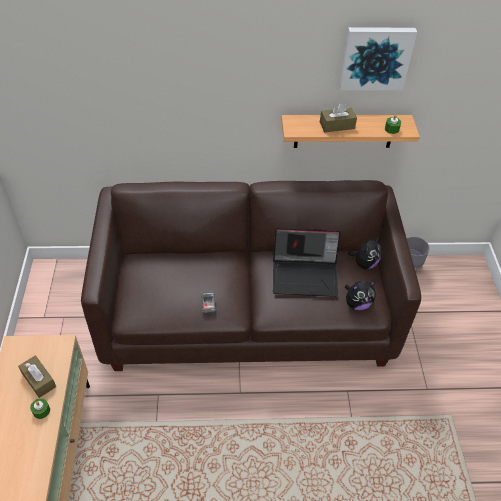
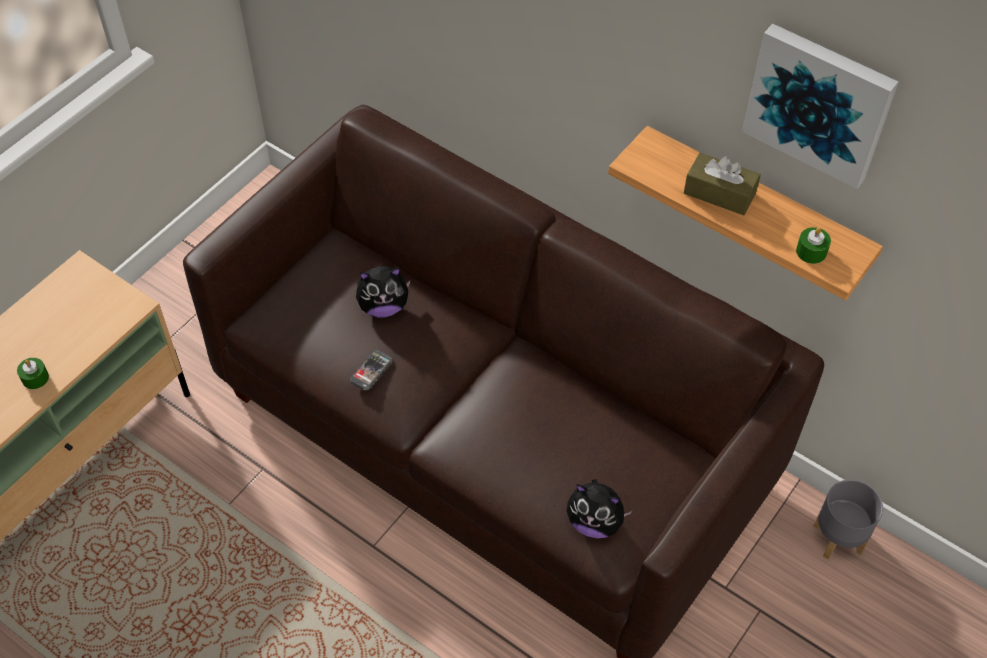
camera: 40 degrees right, 5 degrees up
brown tissue box [18,355,56,398] -> none
laptop [273,228,341,297] -> none
plush toy [348,237,382,270] -> plush toy moved to [356,267,411,318]

